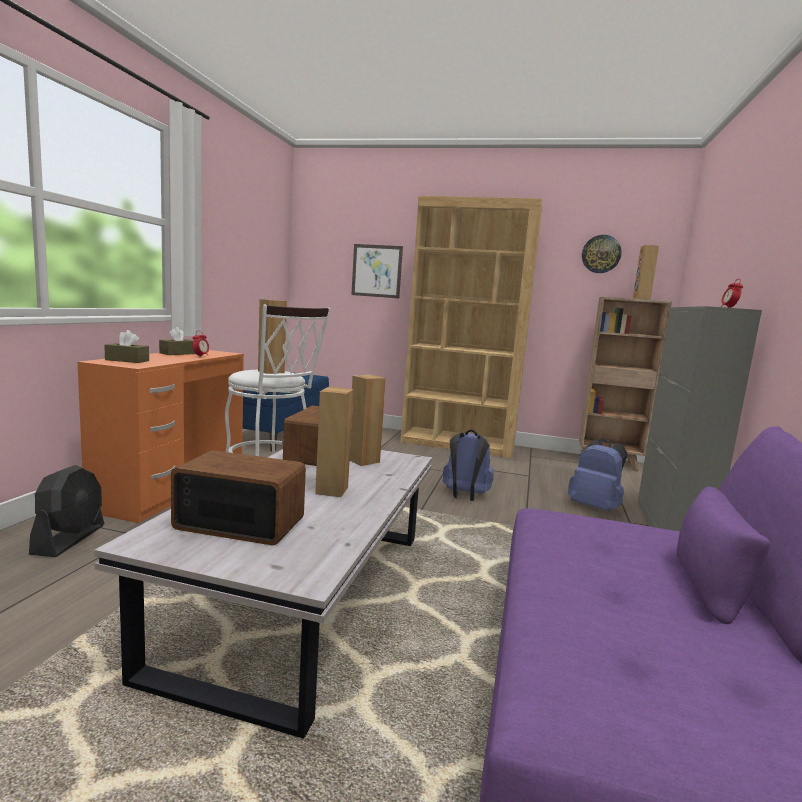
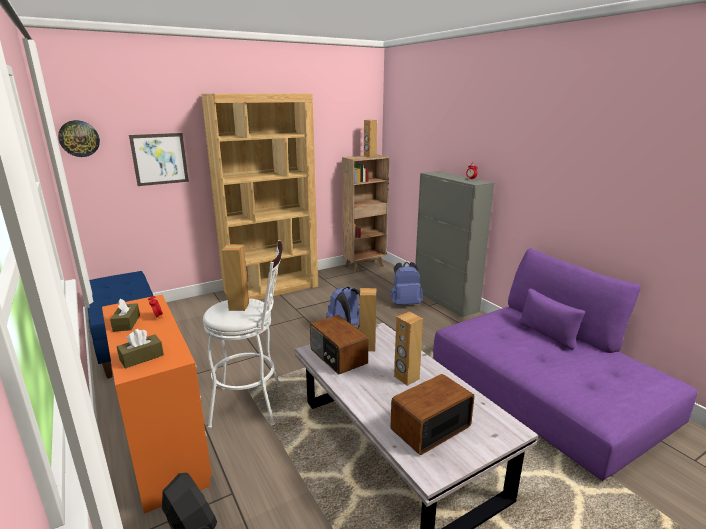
camera: 45 degrees left, 10 degrees up
wall clock [582,235,622,273] -> wall clock moved to [58,120,100,157]

